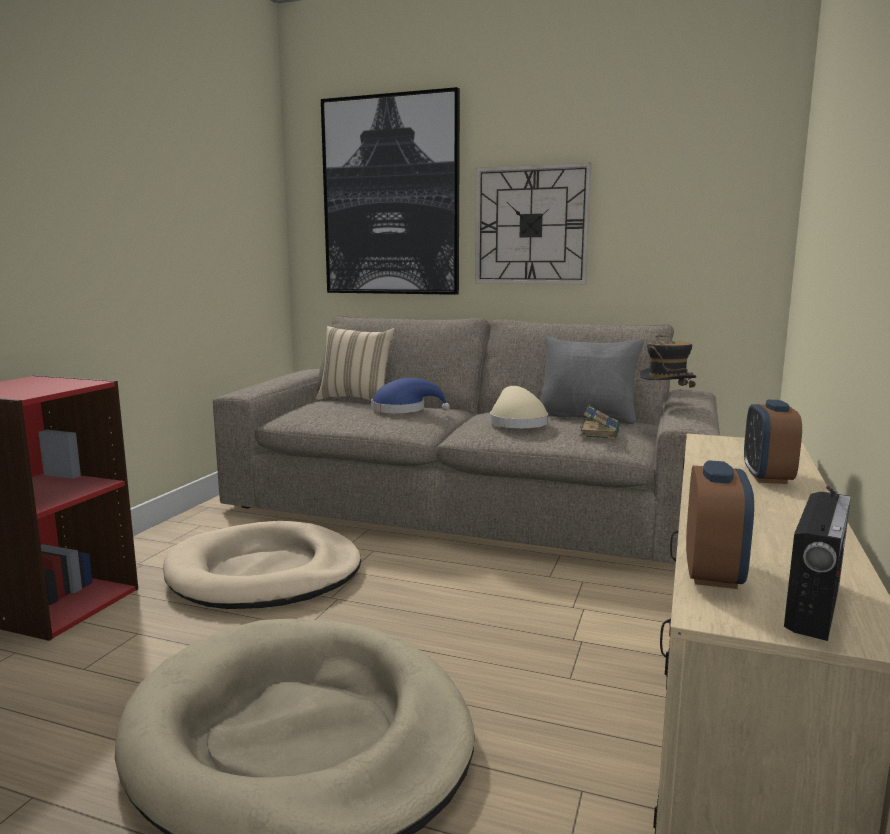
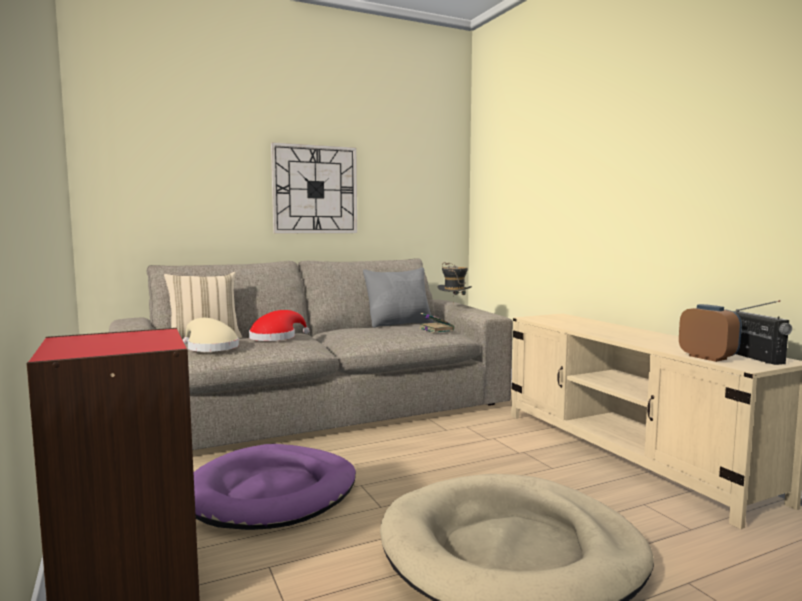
camera: 45 degrees left, 5 degrees down
beige dog bed [163,521,361,609] -> purple dog bed [193,444,356,530]
picture [321,87,460,295] -> none
blue hat [371,378,450,413] -> red hat [249,310,310,341]
beige hat [490,386,548,428] -> beige hat moved to [183,318,239,352]
alarm clock [744,400,802,484] -> none

